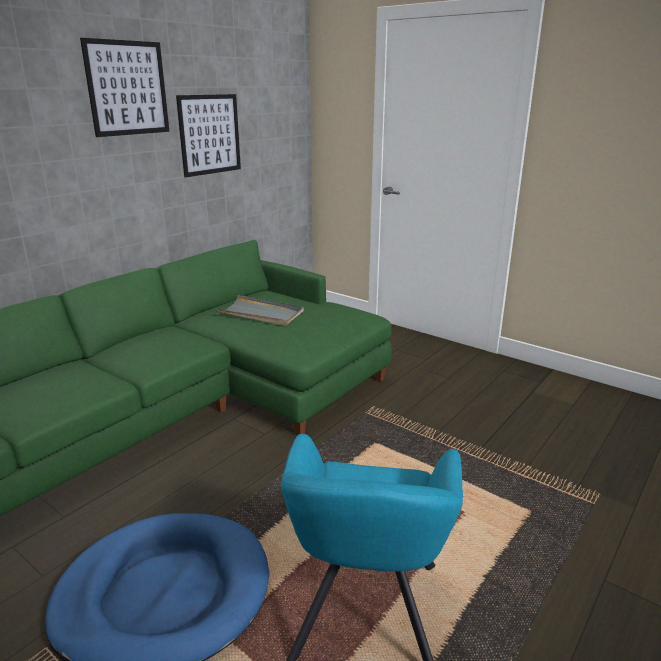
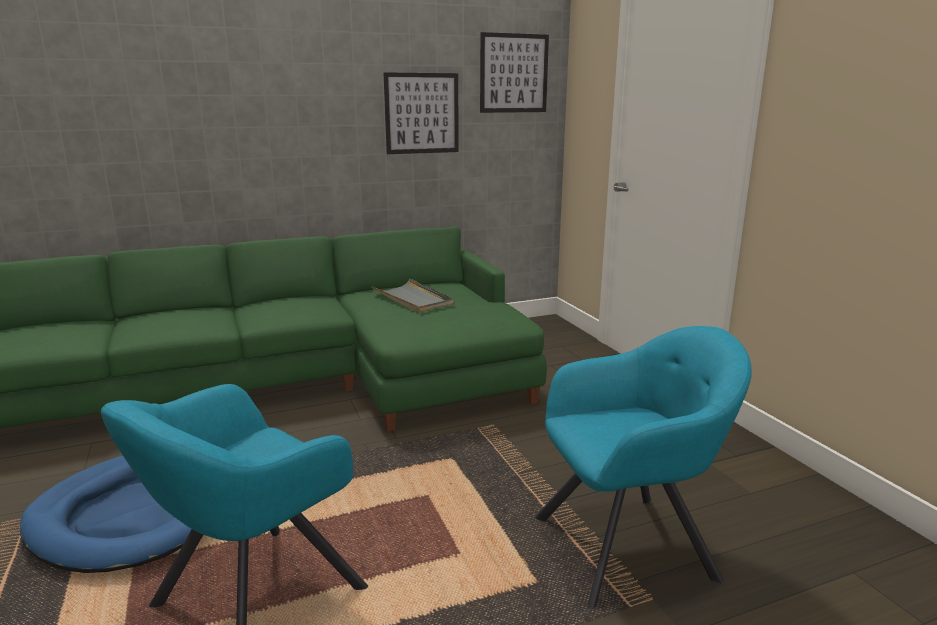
camera: 30 degrees right, 5 degrees down
picture [80,38,170,137] -> picture moved to [480,32,549,113]
none -> turquoise armchair [535,326,752,609]

